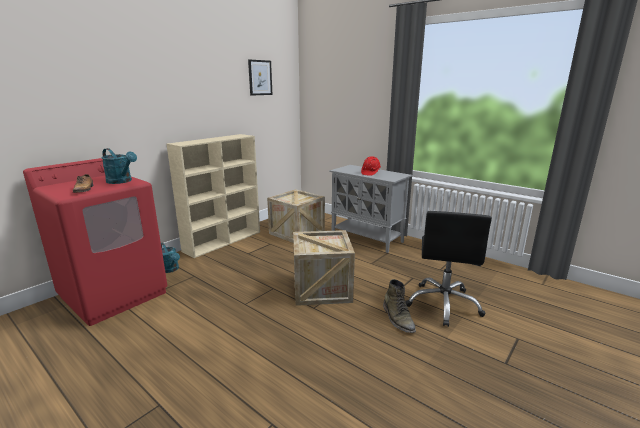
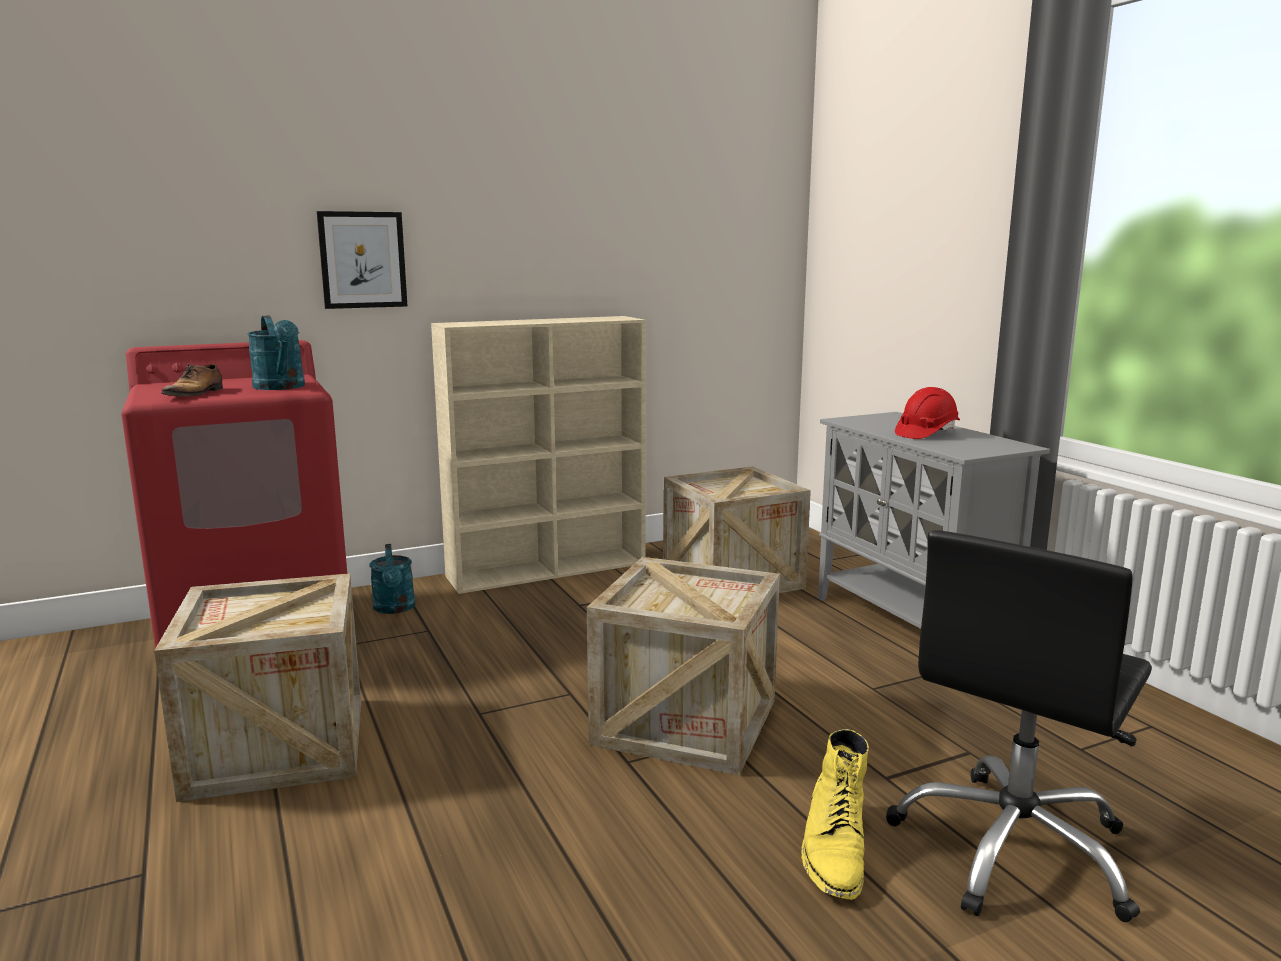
camera: 25 degrees right, 5 degrees down
picture [248,59,272,96] -> picture moved to [317,211,407,309]
green boot [383,279,416,333] -> yellow boot [801,729,869,900]
none -> crate [154,573,361,802]

